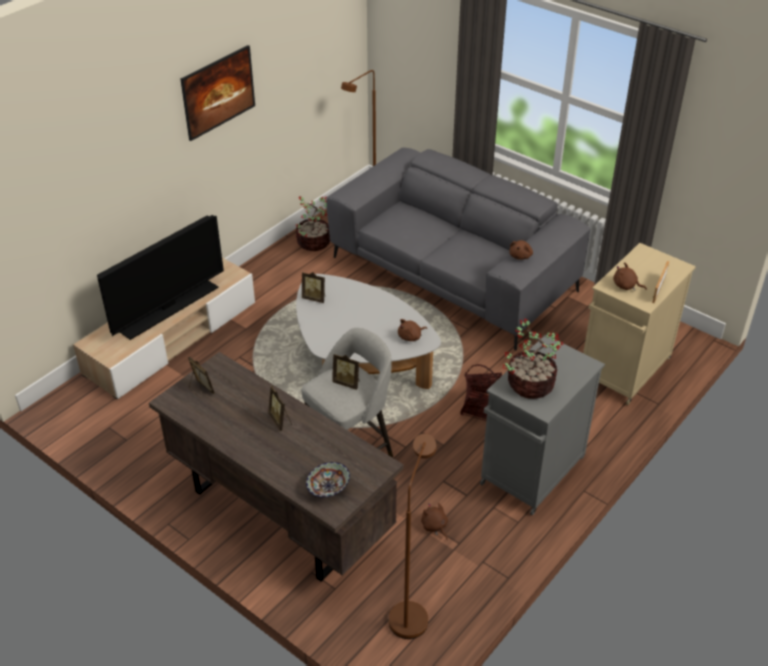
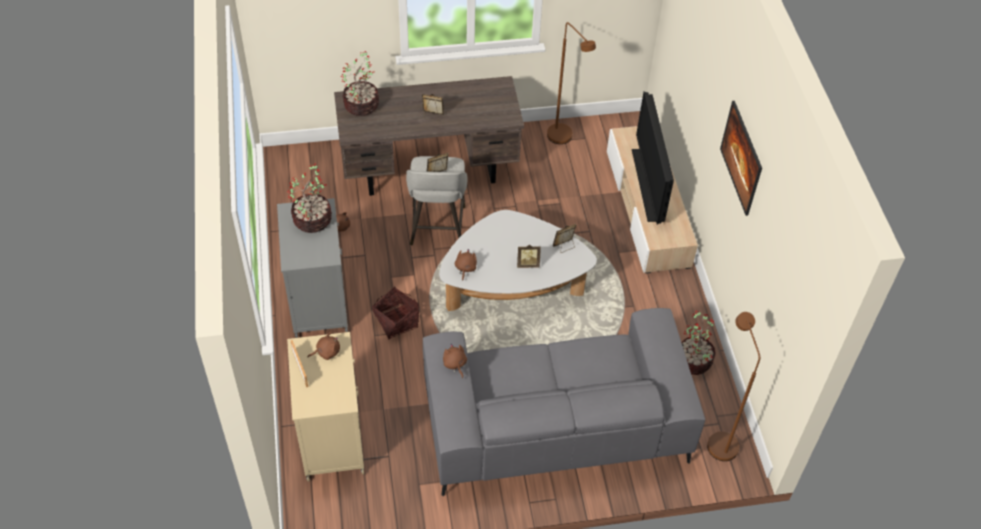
camera: 130 degrees right, 10 degrees up
picture frame [188,357,214,399] -> picture frame moved to [517,245,541,268]
bowl [306,462,350,498] -> potted plant [341,51,379,116]
brown floor lamp [389,434,437,639] -> brown floor lamp moved to [547,22,596,144]

